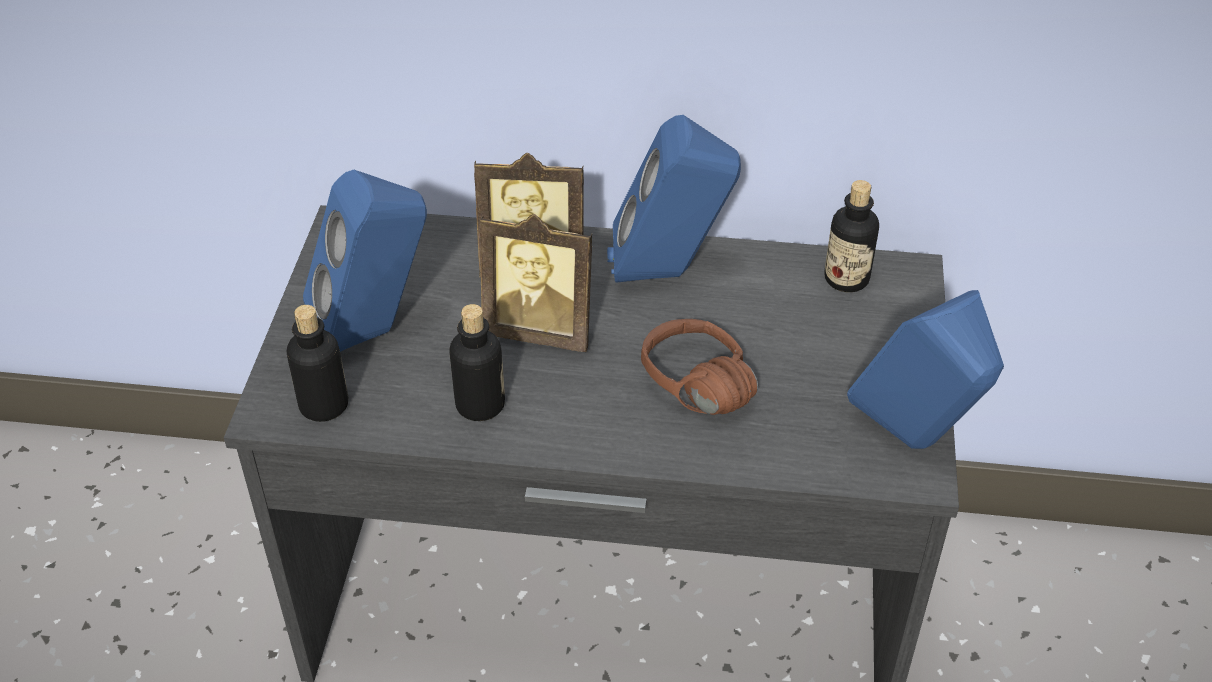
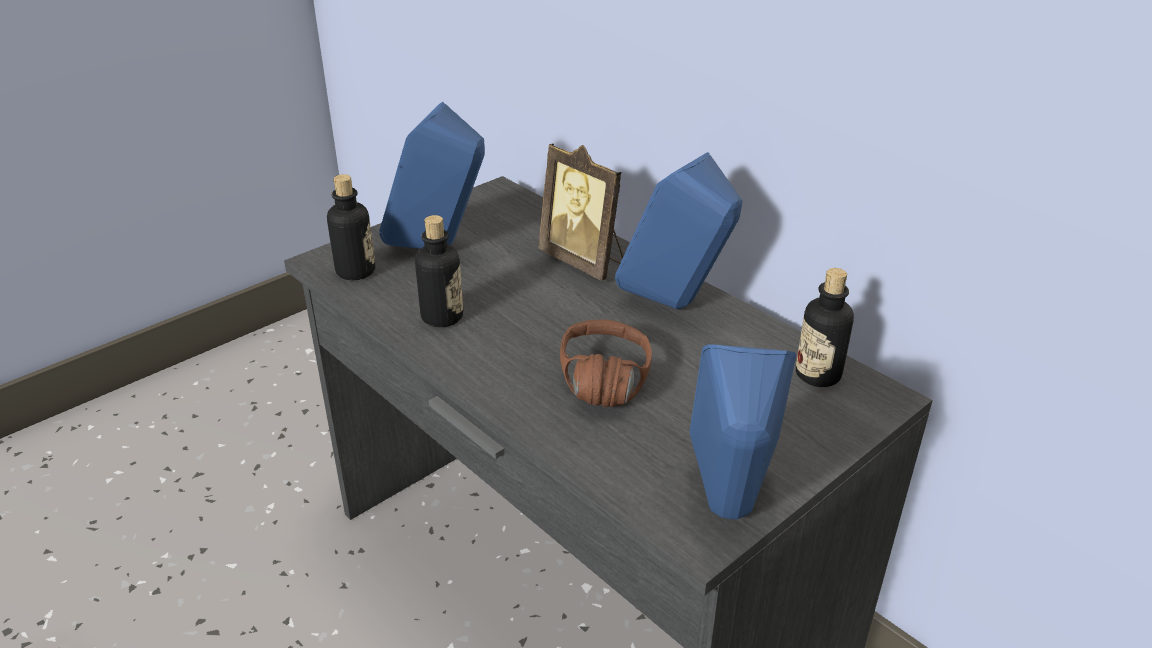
camera: 40 degrees right, 10 degrees down
picture frame [480,214,592,352] -> none

